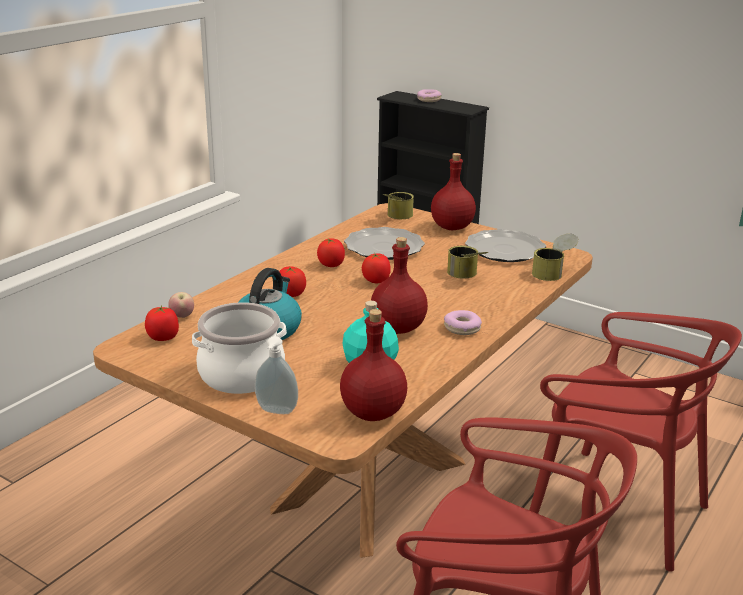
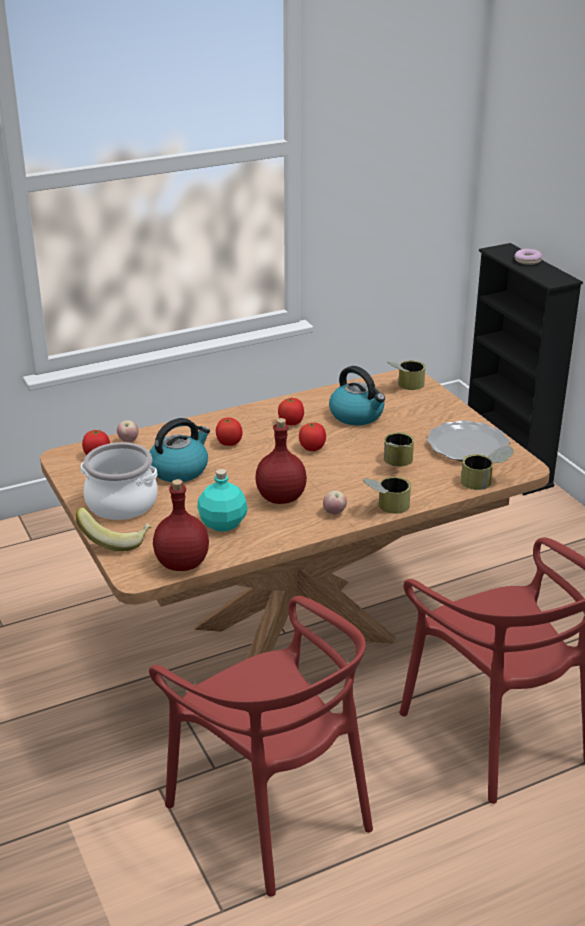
camera: 30 degrees right, 5 degrees up
soap dispenser [255,336,298,414] -> banana [76,507,151,551]
plate [344,227,425,260] -> kettle [329,366,385,425]
red bottle [431,153,476,230] -> none
donut [444,310,482,335] -> apple [323,490,347,515]
none -> can [363,477,411,514]

